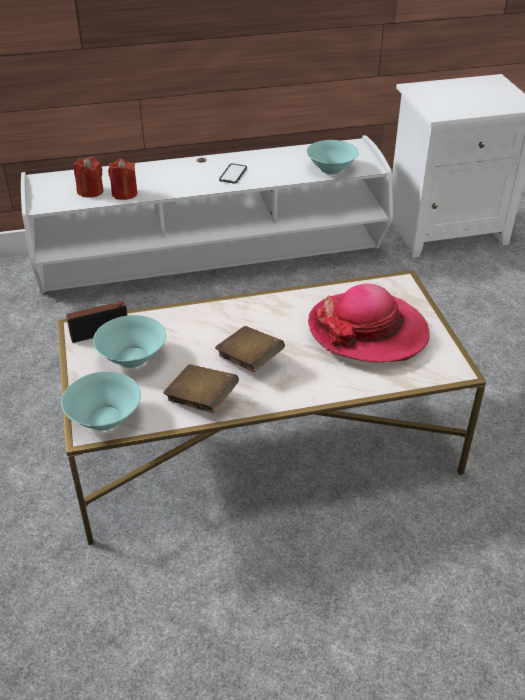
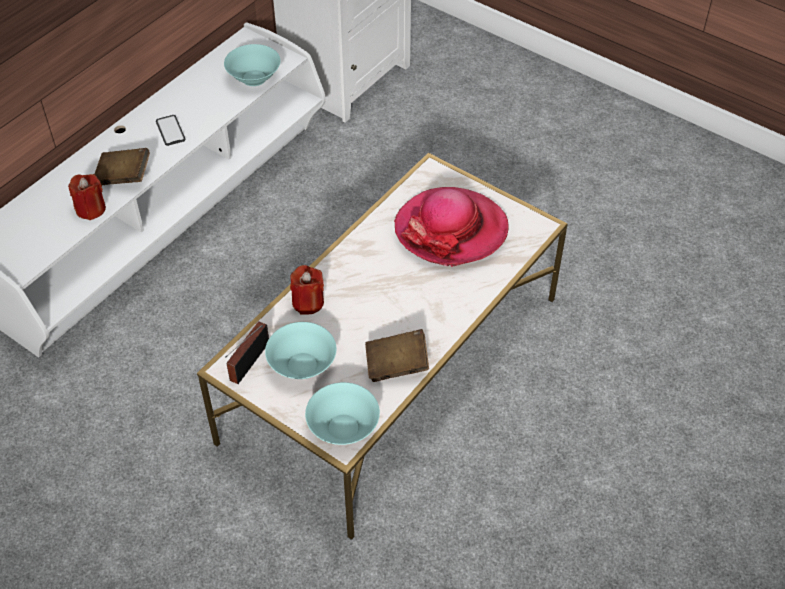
camera: 40 degrees left, 10 degrees up
red candle [74,156,103,197] -> red candle moved to [290,265,324,315]
brown book [215,326,285,372] -> brown book moved to [94,148,150,185]

